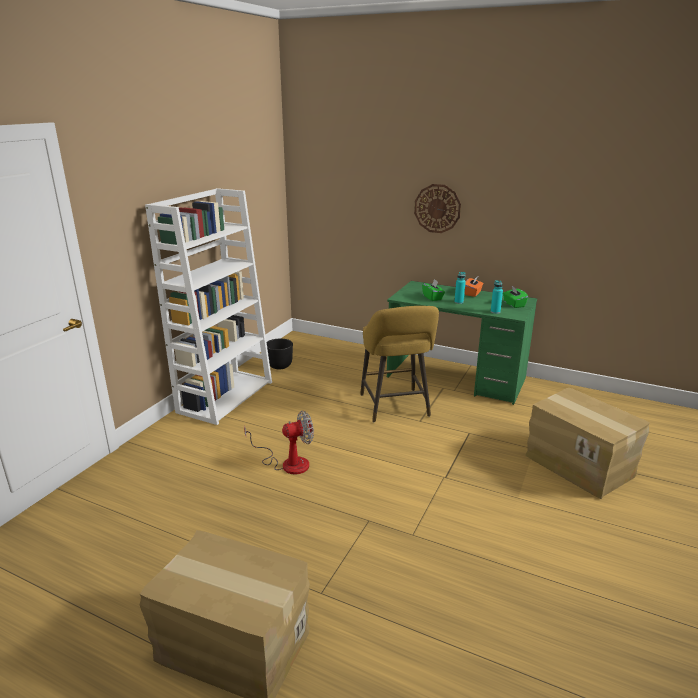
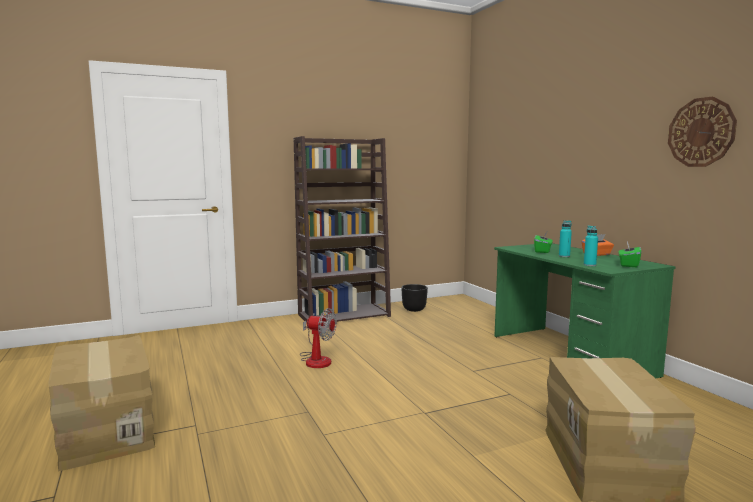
camera: 40 degrees right, 15 degrees down
white bookcase [145,188,272,425] -> brown bookcase [294,136,391,323]
yellow stool [360,306,439,422] -> none
wall clock [414,184,461,233] -> wall clock moved to [668,96,737,167]

